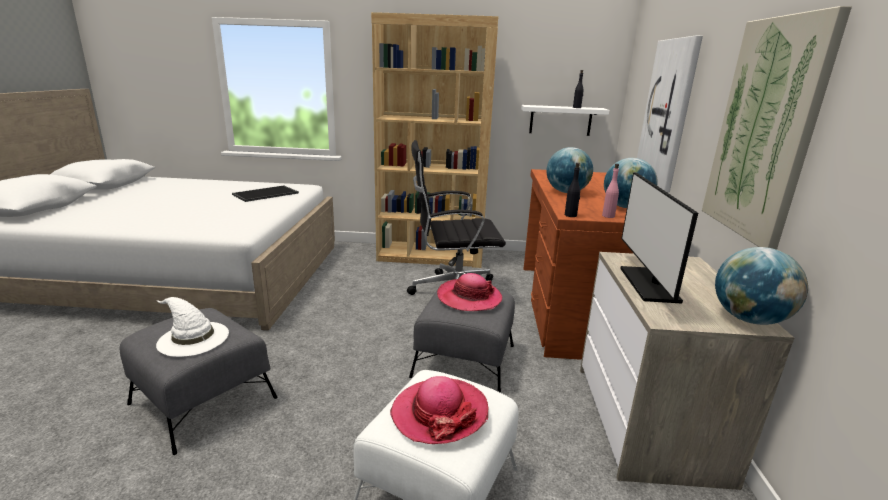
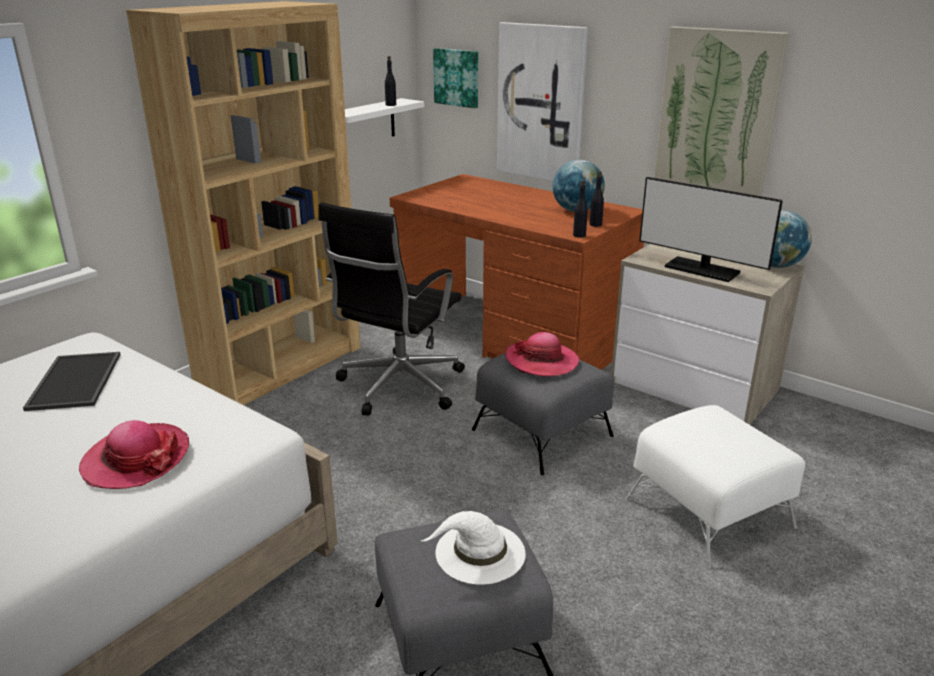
camera: 55 degrees left, 5 degrees up
hat [390,376,489,444] -> hat moved to [79,420,189,489]
globe [546,147,593,193] -> none
pink bottle [602,164,619,218] -> black bottle [589,171,604,227]
none -> picture [433,48,478,108]

